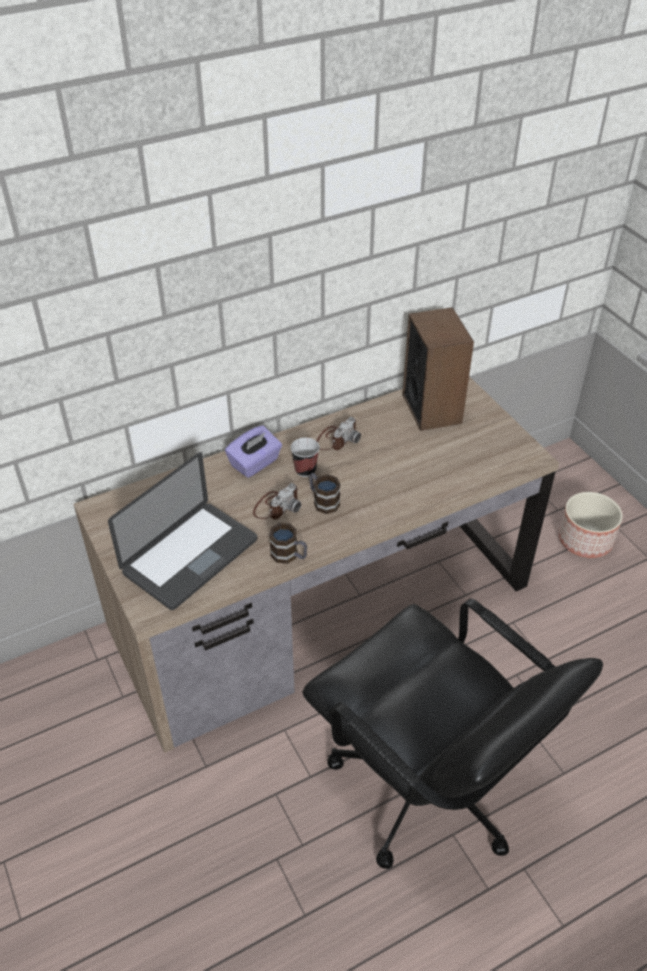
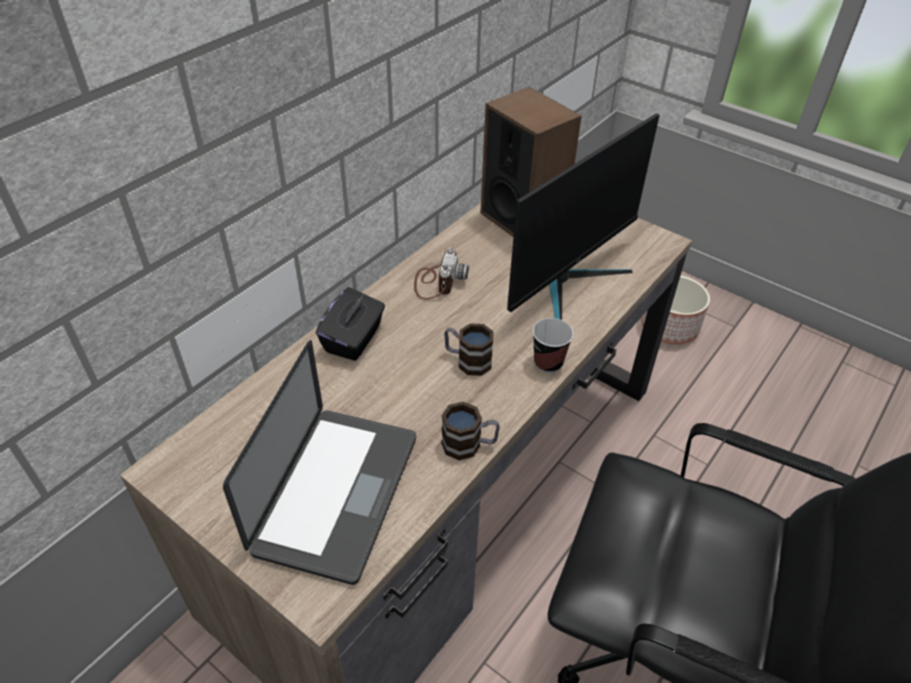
camera: 25 degrees left, 0 degrees up
purple tissue box [225,426,282,478] -> black tissue box [316,287,385,361]
camera [253,483,301,519] -> none
cup [291,437,320,477] -> cup moved to [533,318,574,373]
none -> monitor [507,114,660,320]

